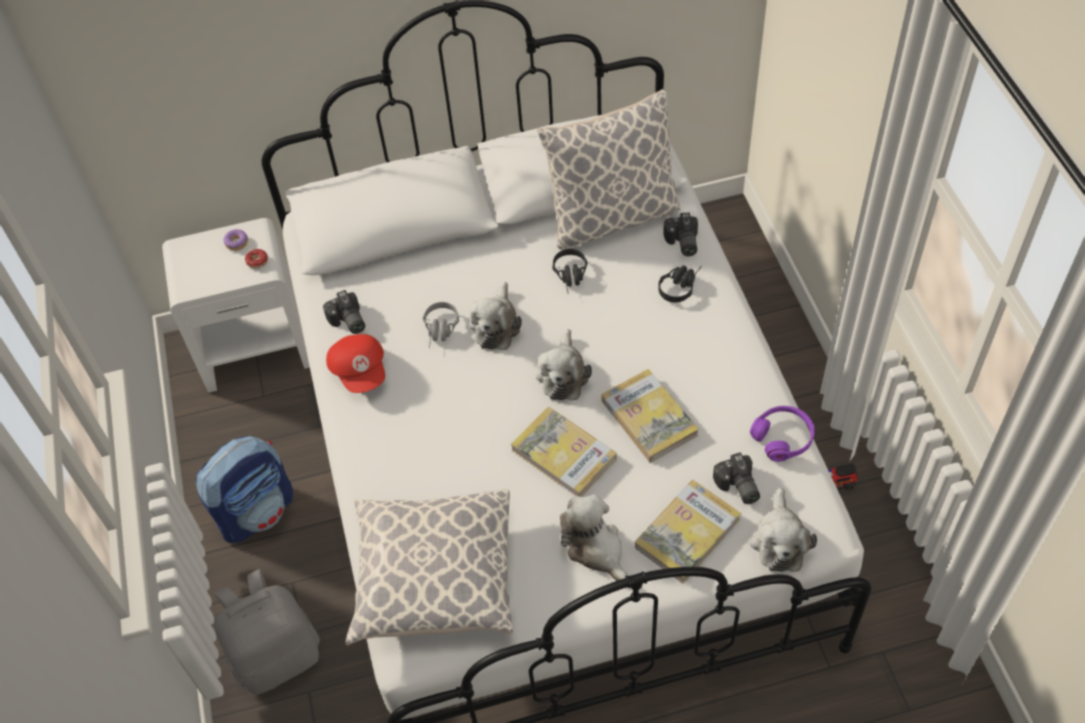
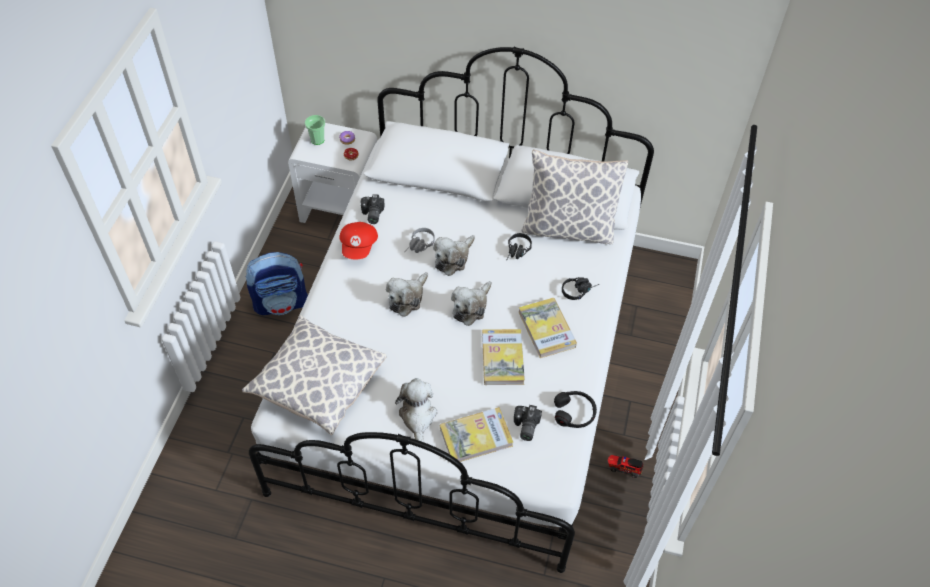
camera: 25 degrees right, 0 degrees up
grey backpack [214,569,320,695] -> none
book [511,407,617,497] -> book moved to [519,298,577,358]
camera [663,212,698,256] -> none
purple headphones [750,406,815,462] -> black headphones [554,391,597,428]
plush toy [750,488,817,572] -> plush toy moved to [386,272,428,317]
none -> cup [305,115,325,145]

